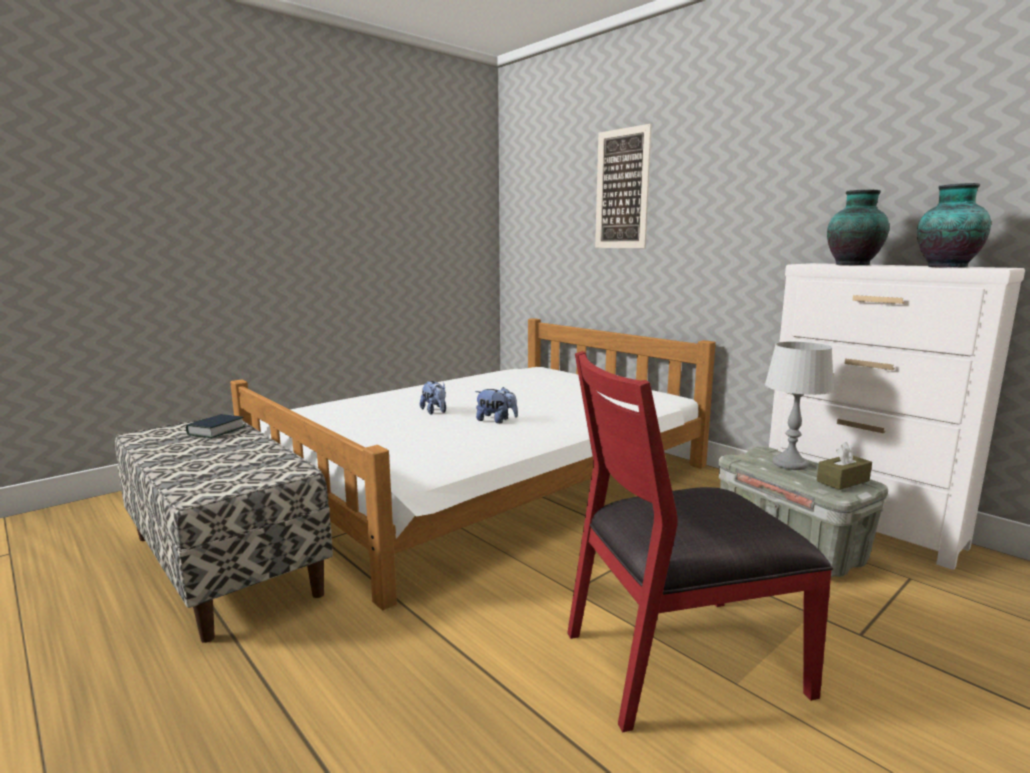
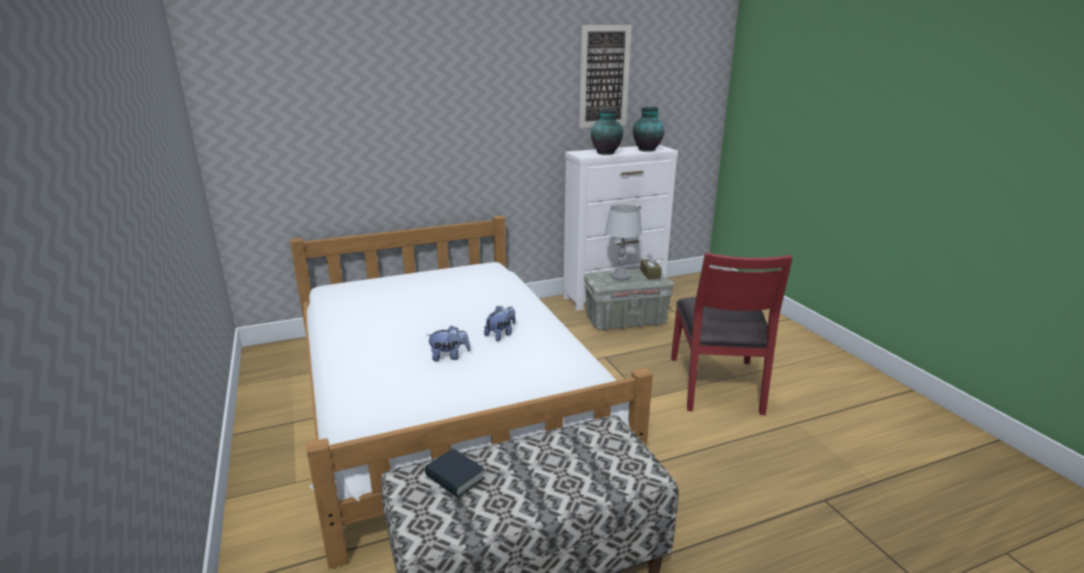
camera: 70 degrees left, 10 degrees up
picture [595,124,652,248] -> picture moved to [579,25,632,128]

